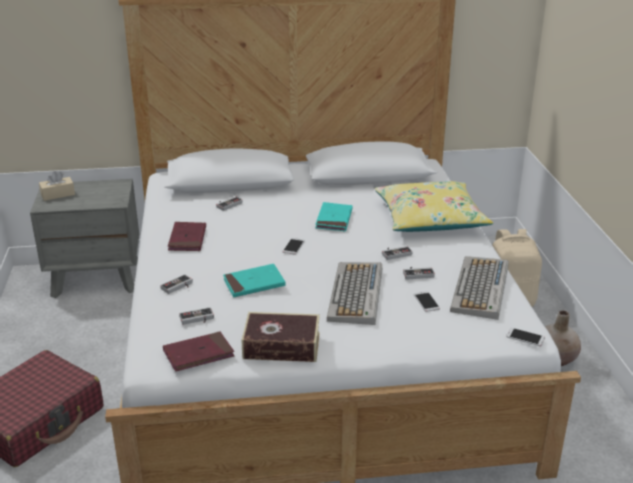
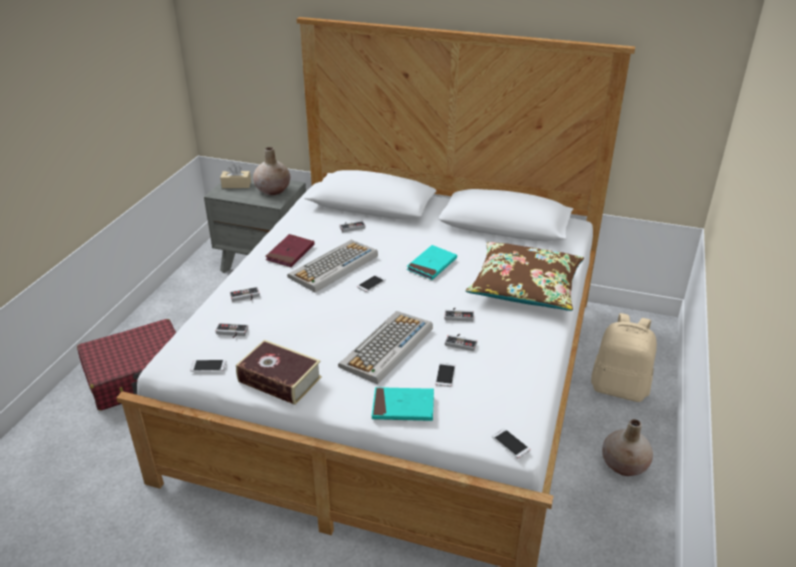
camera: 25 degrees right, 5 degrees up
red book [163,332,234,372] -> phone [190,360,227,372]
turquoise book [223,264,286,298] -> turquoise book moved to [372,387,434,421]
yellow pillow [375,181,493,232] -> brown pillow [466,242,584,311]
keyboard [450,256,509,320] -> keyboard moved to [287,240,378,293]
none -> beige vase [253,147,290,195]

